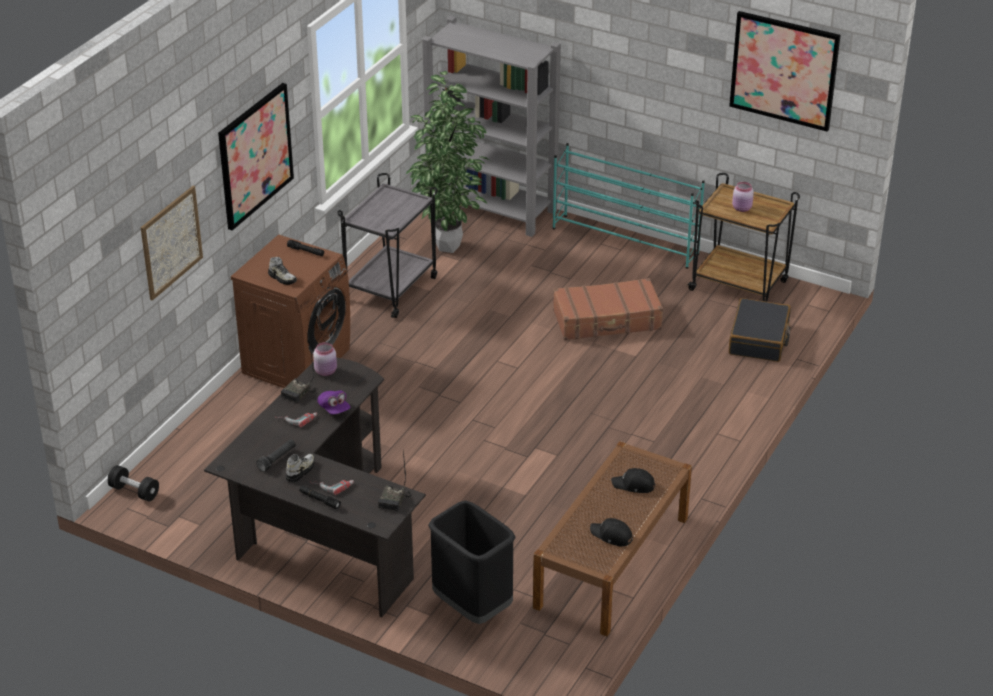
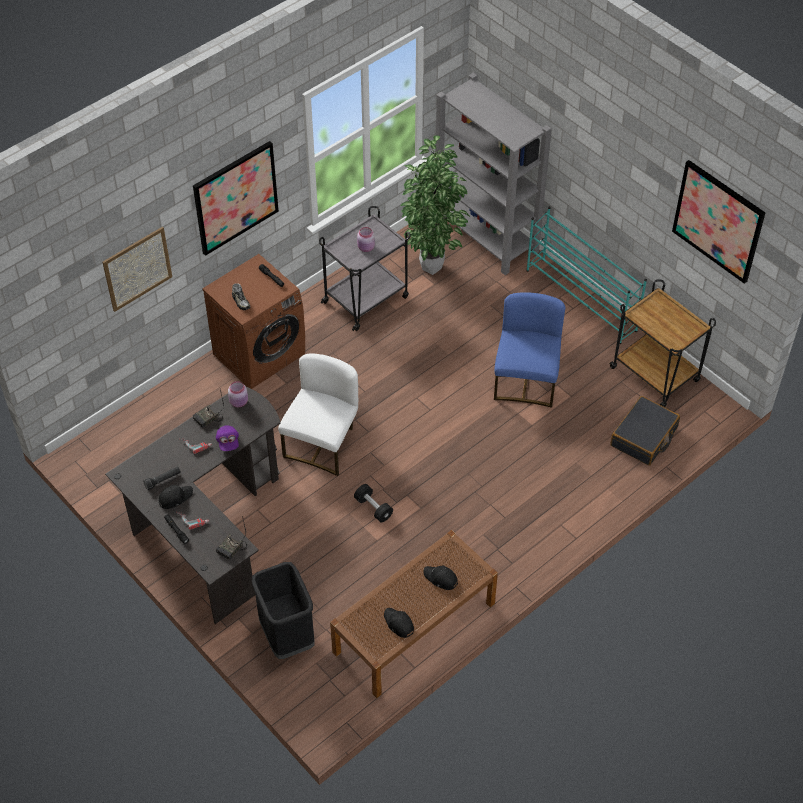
camera: 20 degrees right, 15 degrees up
black dumbbell [108,465,159,501] -> black dumbbell moved to [354,484,393,522]
shoe [286,453,315,483] -> black cap [158,485,193,509]
brown suitcase [553,278,663,340] -> blue chair [494,292,565,407]
pink jar [732,182,754,212] -> pink jar moved to [357,227,375,252]
none -> white chair [278,353,358,476]

